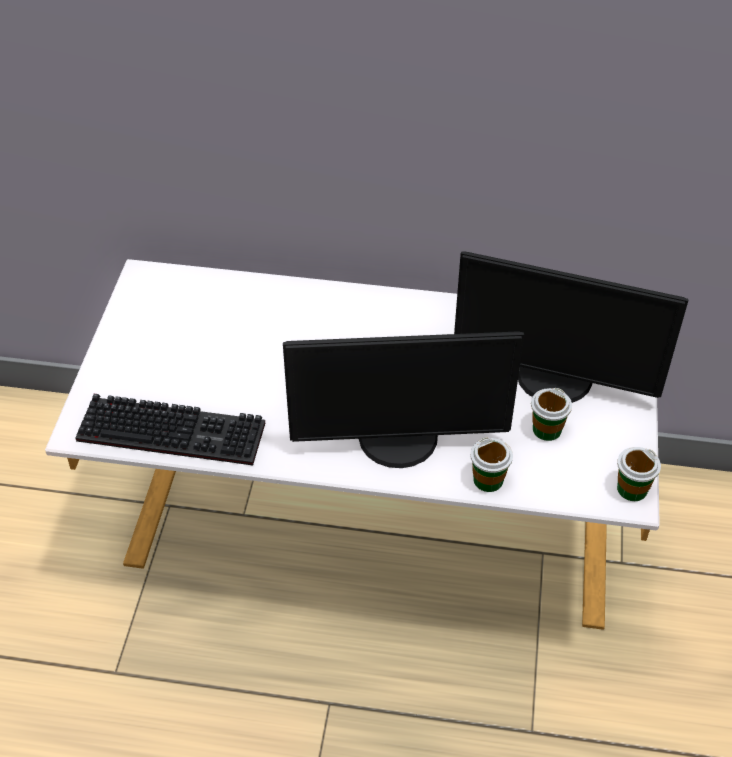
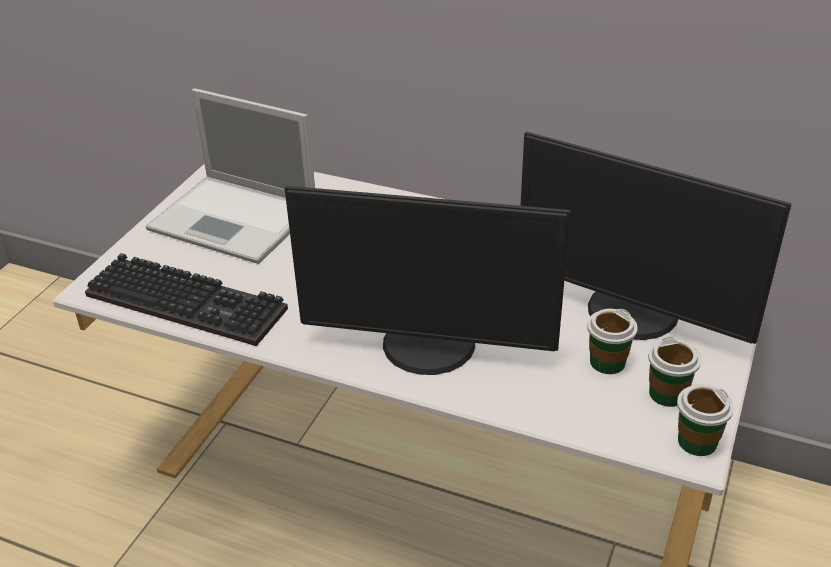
camera: 15 degrees right, 10 degrees down
cup [470,437,513,492] -> cup moved to [648,337,701,407]
none -> laptop [146,88,315,264]

